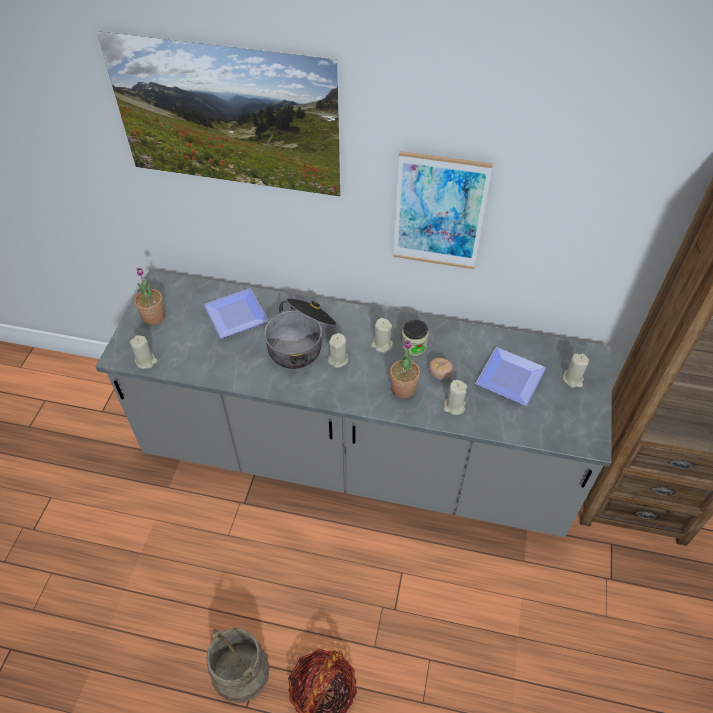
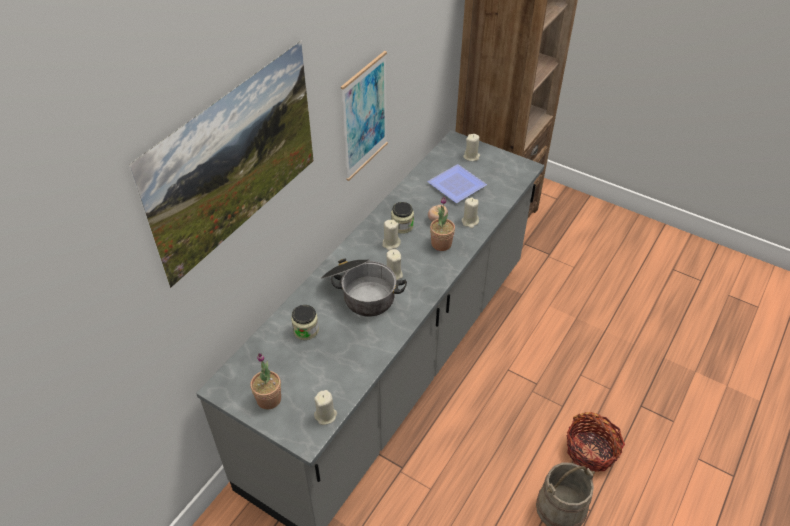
camera: 70 degrees left, 5 degrees down
plate [204,288,268,339] -> jar [291,305,319,340]

